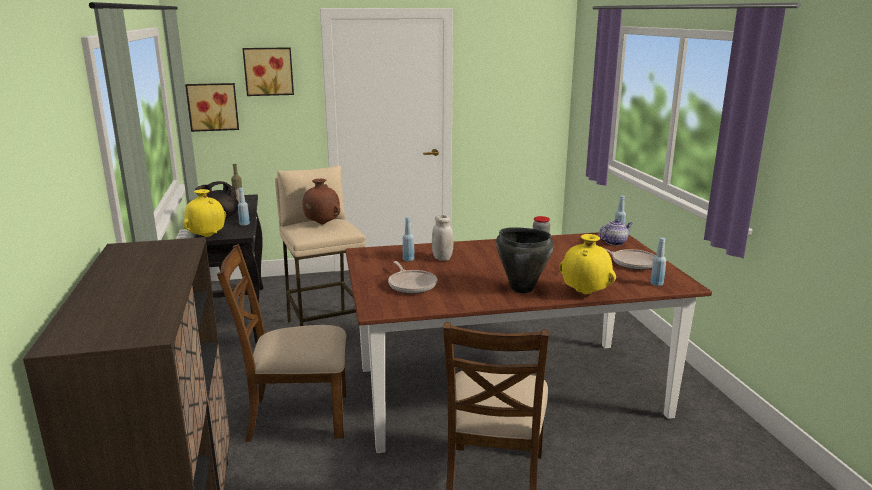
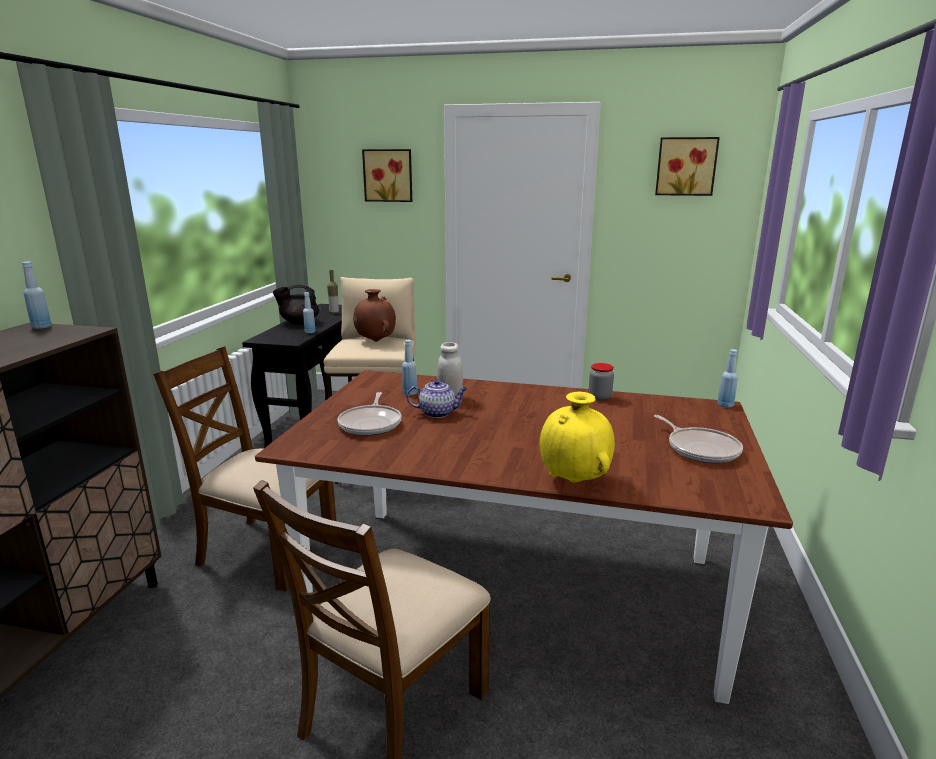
camera: 25 degrees right, 0 degrees up
yellow vase [183,189,226,237] -> none
picture [185,83,239,132] -> picture moved to [655,137,720,196]
black cooking pot [496,227,554,293] -> none
teapot [599,219,633,246] -> teapot moved to [406,379,467,418]
blue bottle [650,237,666,286] -> blue bottle moved to [22,261,51,329]

